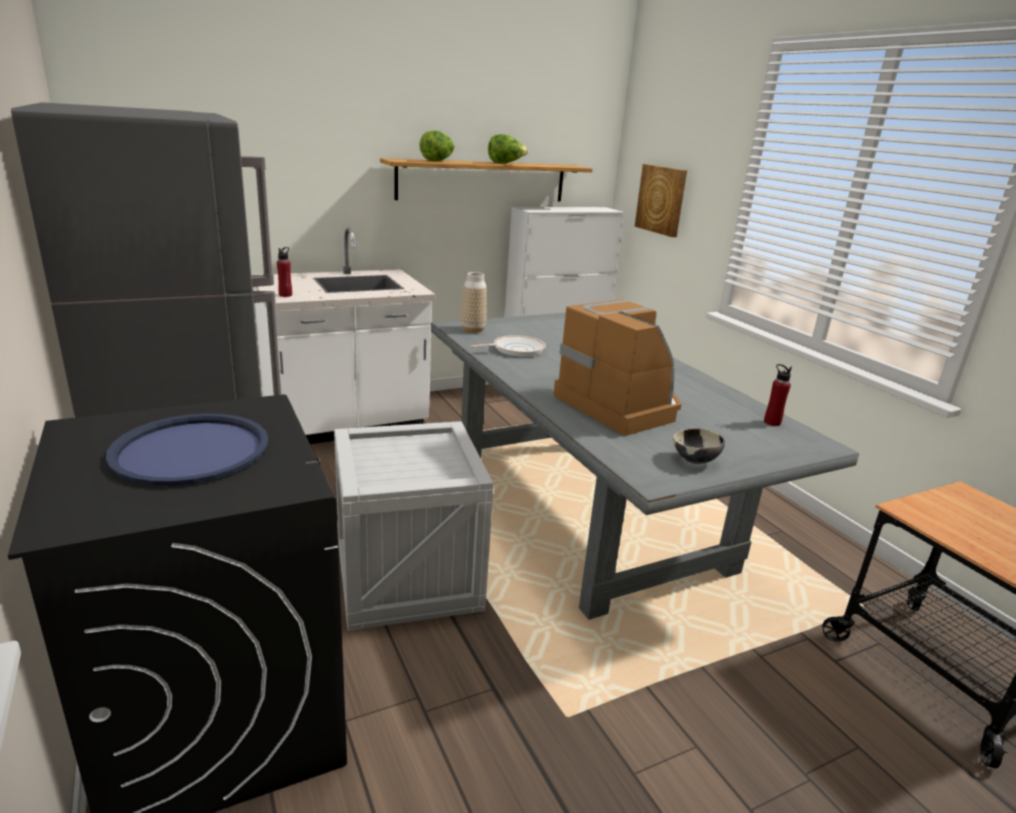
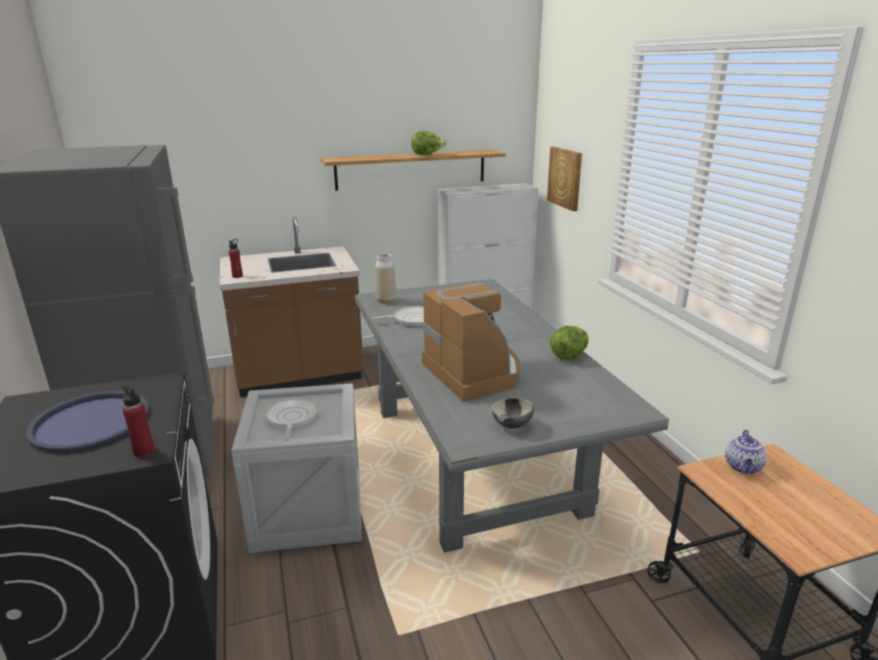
camera: 10 degrees right, 0 degrees up
white counter [254,228,436,444] -> brown counter [220,217,364,397]
lettuce [419,130,455,162] -> lettuce moved to [550,326,589,360]
red bottle [764,364,792,426] -> red bottle moved to [122,385,155,457]
none -> frying pan [265,397,319,441]
none -> teapot [725,430,767,474]

